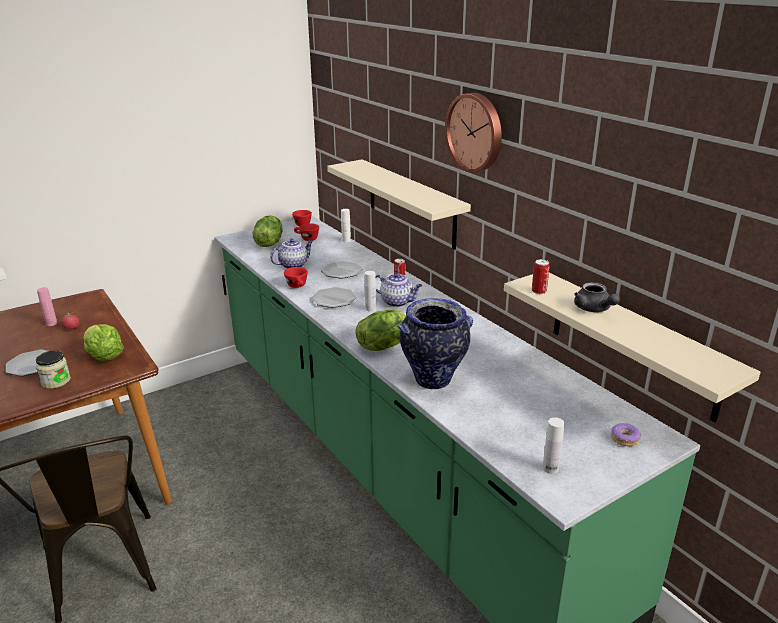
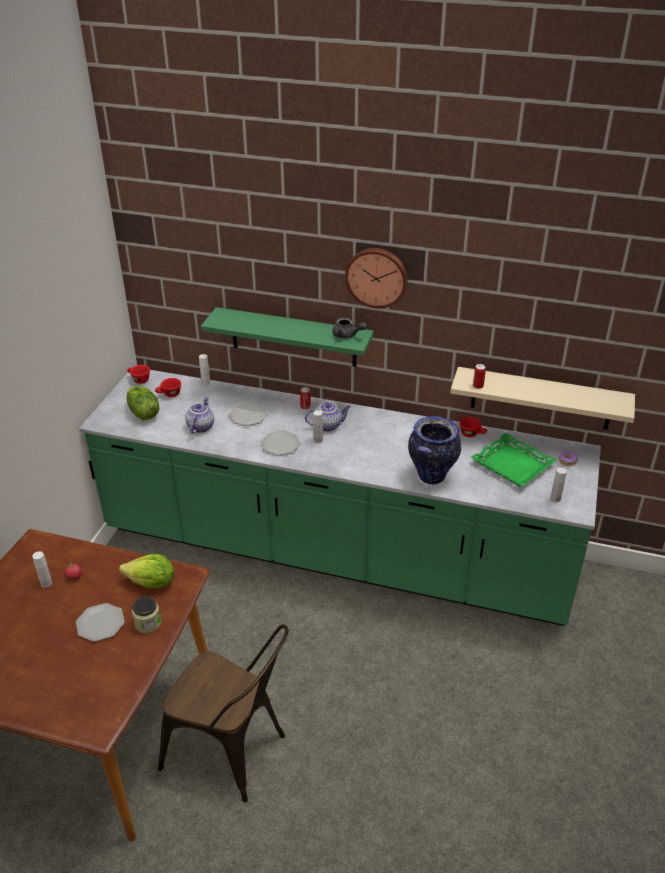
camera: 40 degrees left, 10 degrees up
pink bottle [37,287,57,326] -> white bottle [32,551,52,588]
red cup [284,267,308,288] -> red cup moved to [459,416,487,437]
beige shelf [327,159,471,250] -> green shelf [201,307,374,367]
lettuce [356,310,406,351] -> none
grey teapot [574,282,620,312] -> grey teapot moved to [332,318,367,339]
none -> green tray [471,432,557,487]

